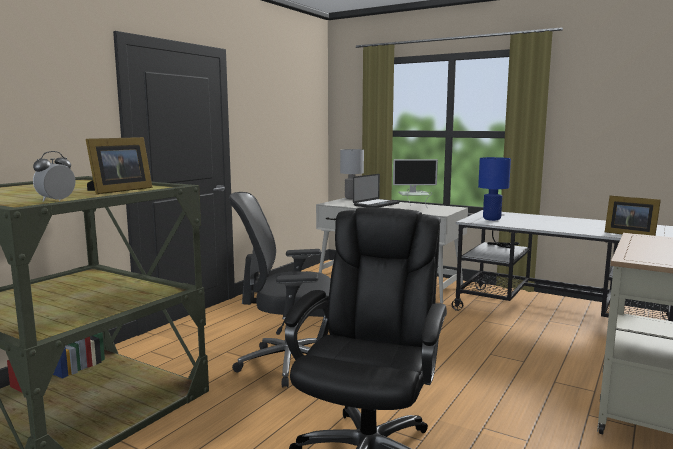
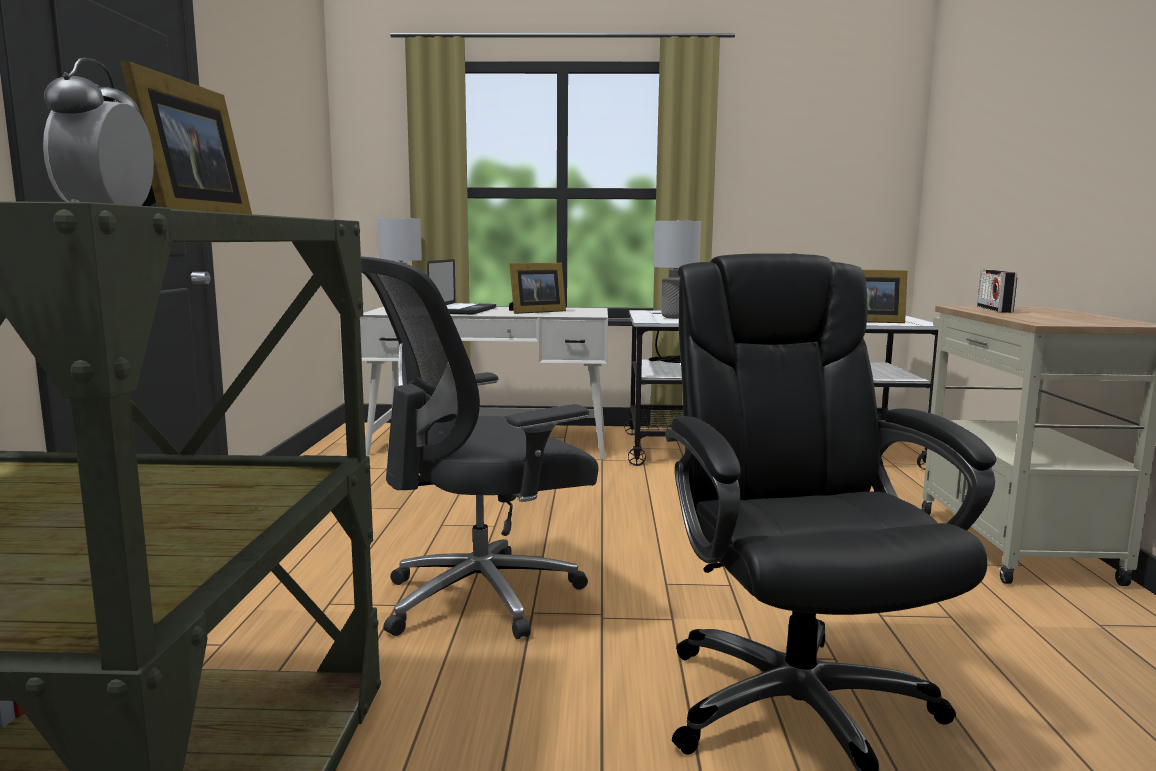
camera: 30 degrees left, 0 degrees up
monitor [393,159,438,208] -> picture frame [509,263,566,314]
blue table lamp [478,157,511,221] -> grey table lamp [653,220,701,319]
none -> radio [977,270,1017,313]

